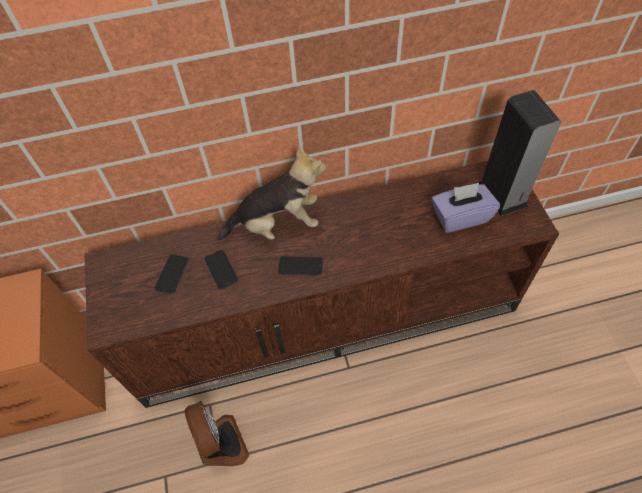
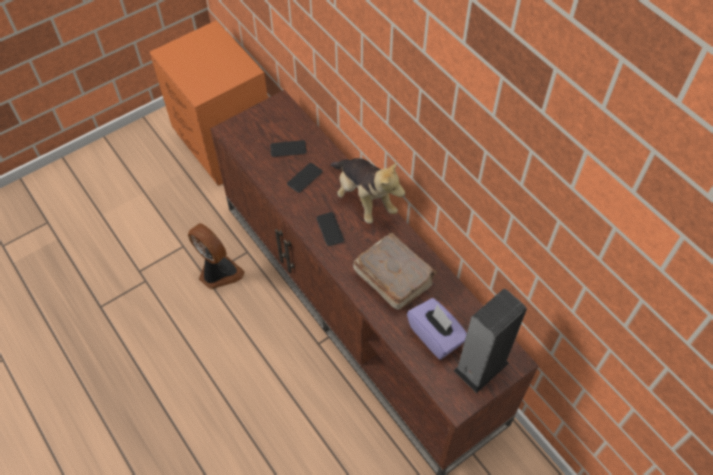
camera: 65 degrees right, 0 degrees up
fan [185,401,249,466] -> fan turned 90 degrees counterclockwise [188,223,245,289]
none -> brown book [353,233,437,310]

